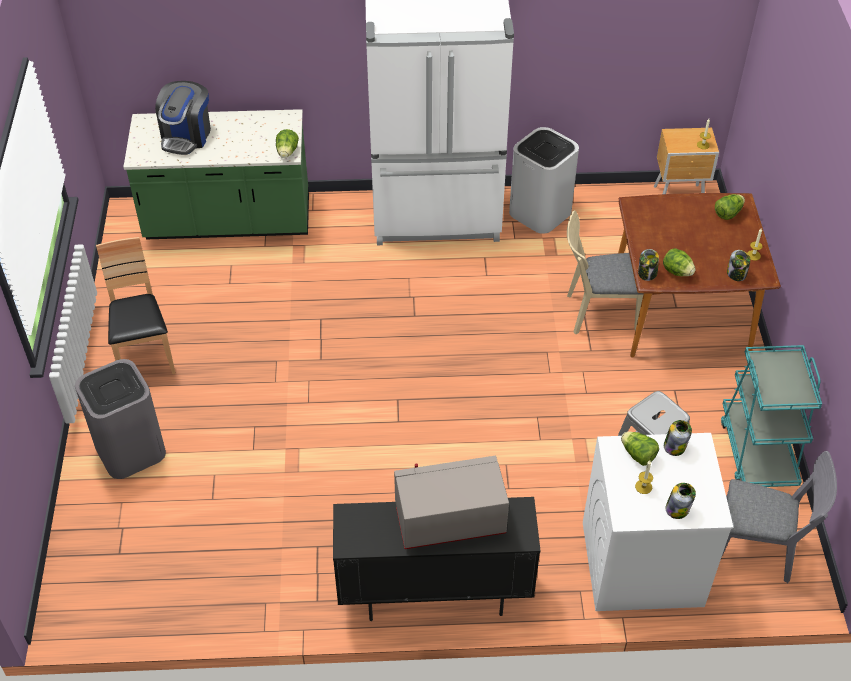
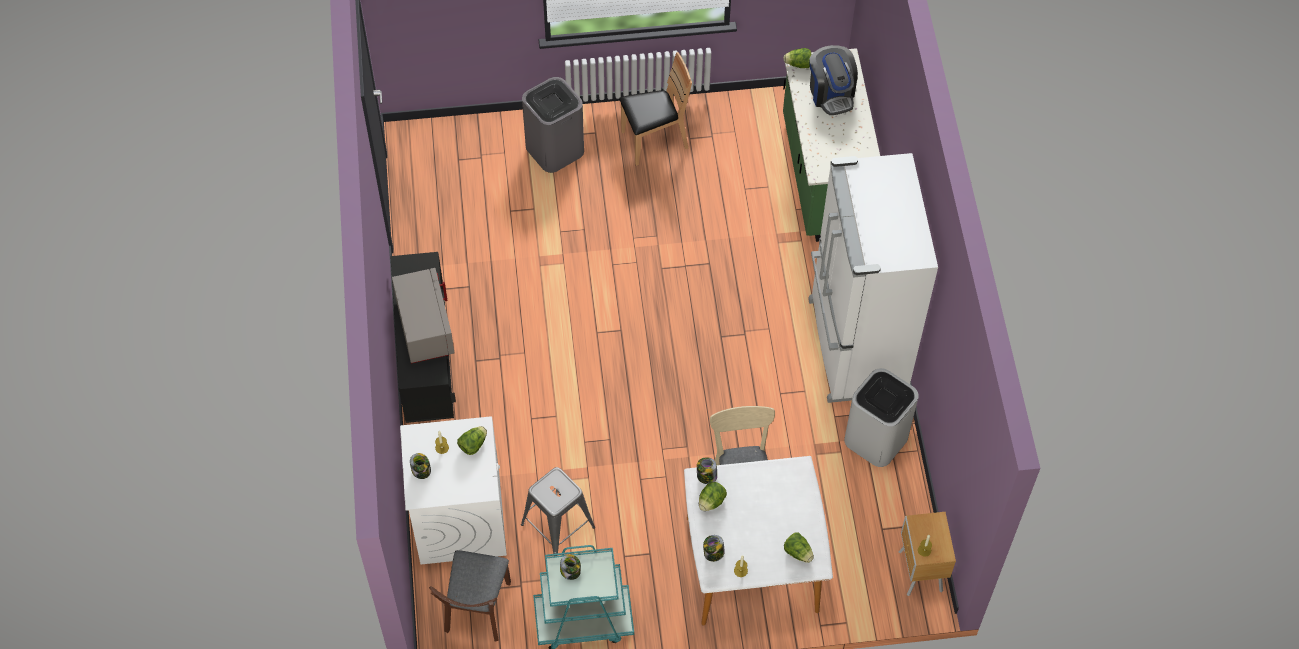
camera: 85 degrees right, 10 degrees up
coffee machine [155,81,211,155] -> coffee machine turned 120 degrees counterclockwise [810,45,858,115]
lettuce [276,129,299,158] -> lettuce moved to [783,48,812,68]
brown dining table [618,193,781,358] -> white dining table [684,456,833,626]
jar [664,420,692,456] -> jar moved to [560,554,581,580]
grey chair [722,451,837,583] -> brown chair [429,550,511,641]

